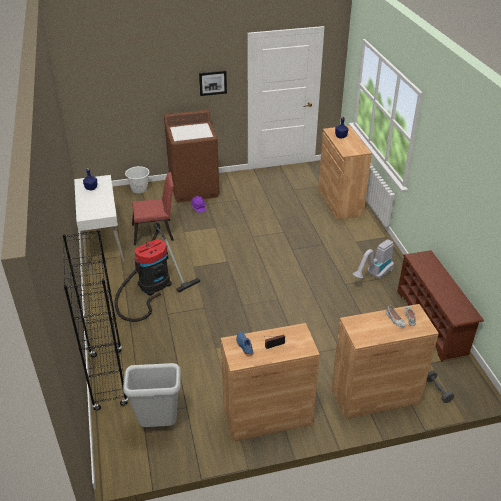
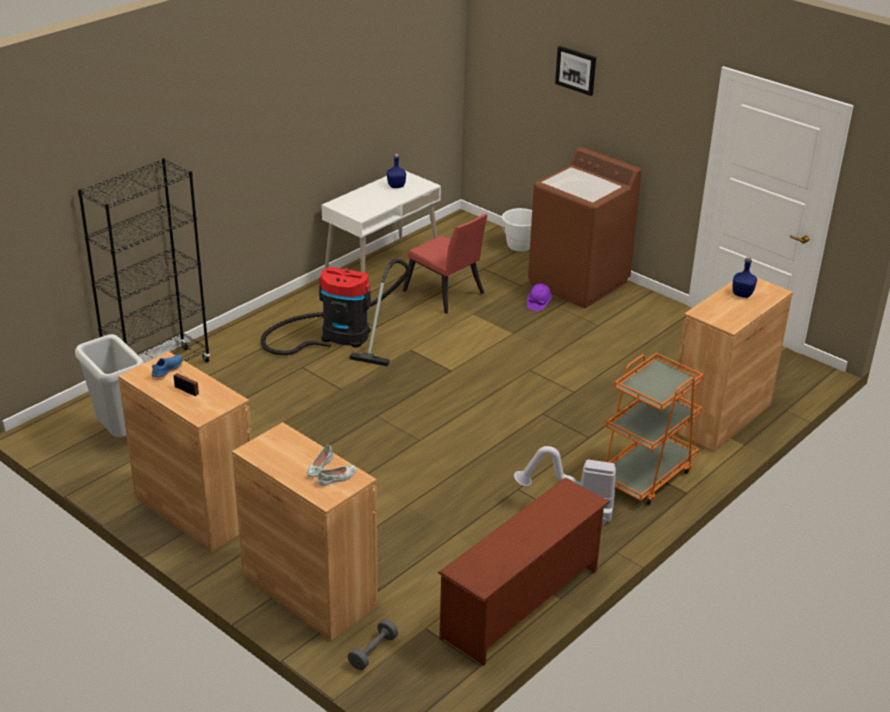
camera: 55 degrees right, 5 degrees down
picture [199,70,227,96] -> picture moved to [555,46,596,96]
none -> orange cart [606,353,703,505]

